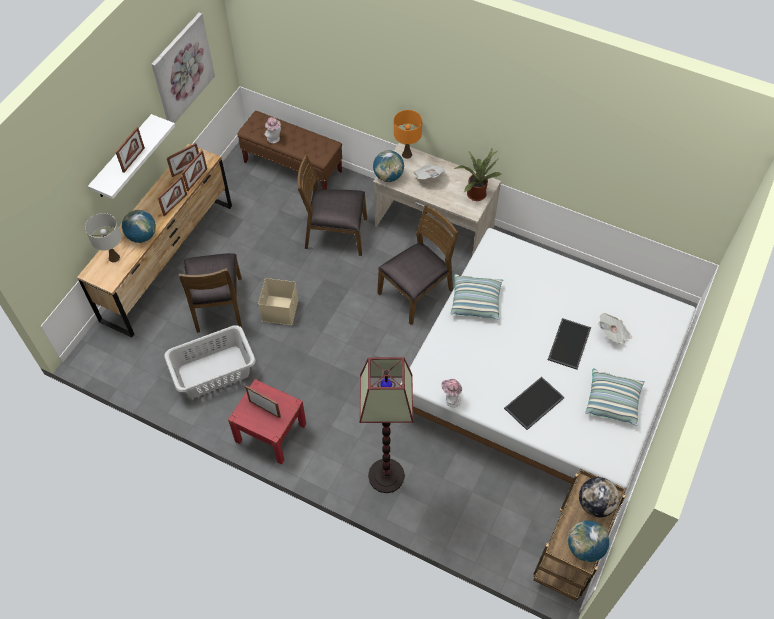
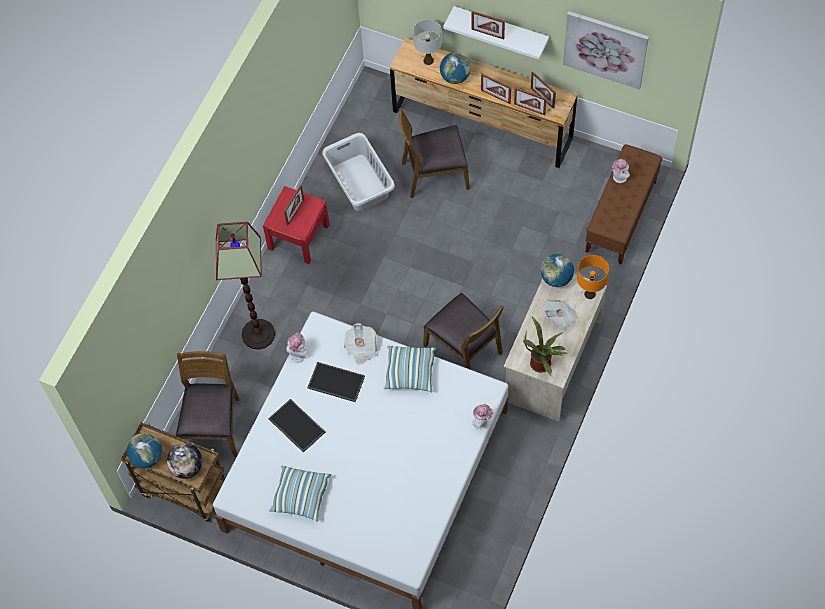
camera: 90 degrees right, 5 degrees up
beige storage box [258,278,298,325] -> none
brown chair [298,154,367,256] -> brown chair moved to [176,351,239,457]
tray [548,318,591,370] -> tray moved to [307,362,365,402]
newspaper [598,313,632,344] -> newspaper moved to [344,323,377,365]
none -> hat [472,404,493,429]

